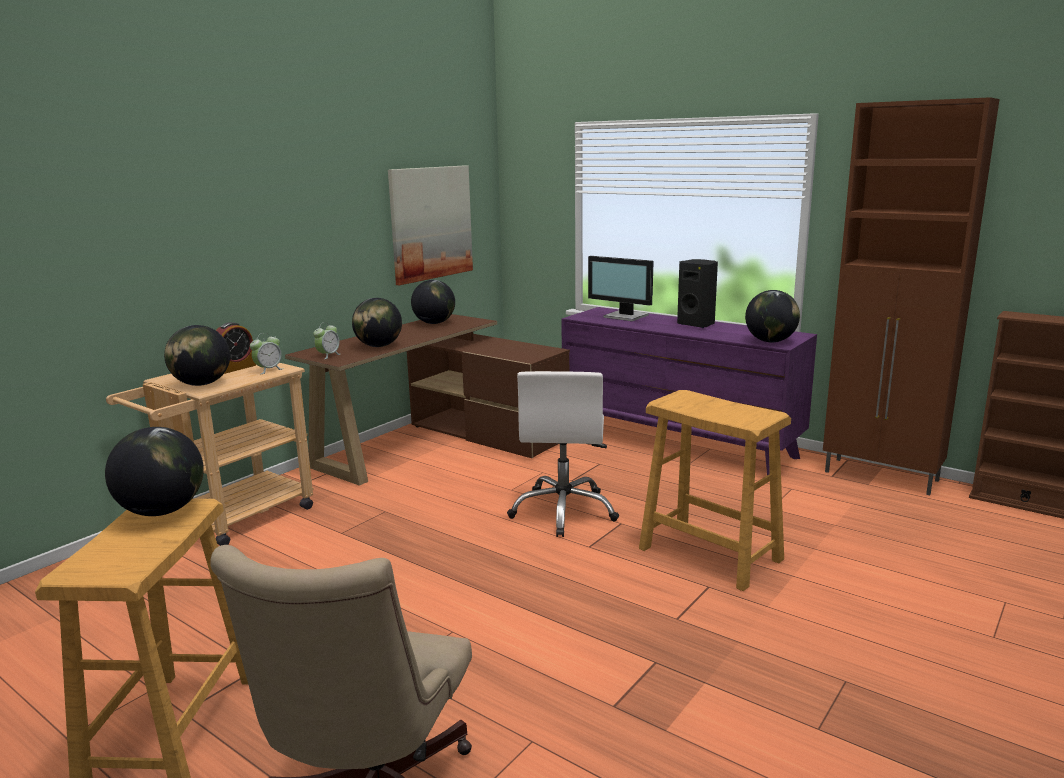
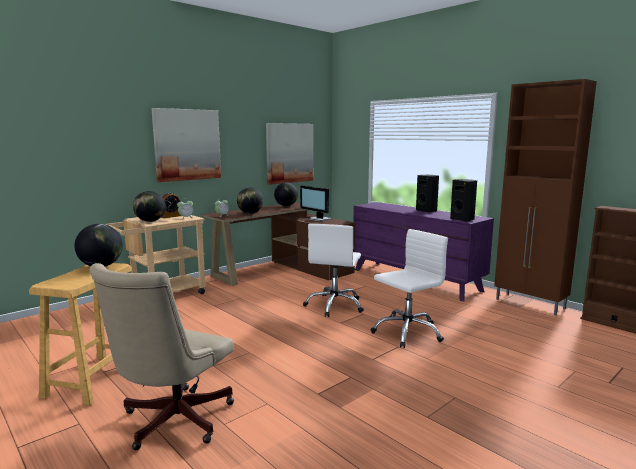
camera: 10 degrees right, 5 degrees down
monitor [588,256,654,321] -> monitor moved to [300,185,333,222]
beige stool [639,390,791,591] -> white office chair [371,229,448,348]
globe [745,290,800,342] -> black speaker [450,179,477,222]
none -> picture [151,108,221,182]

